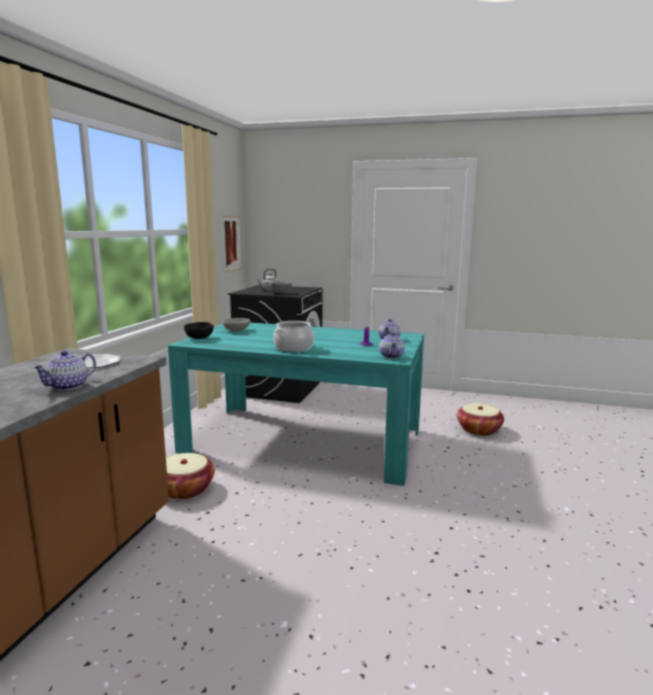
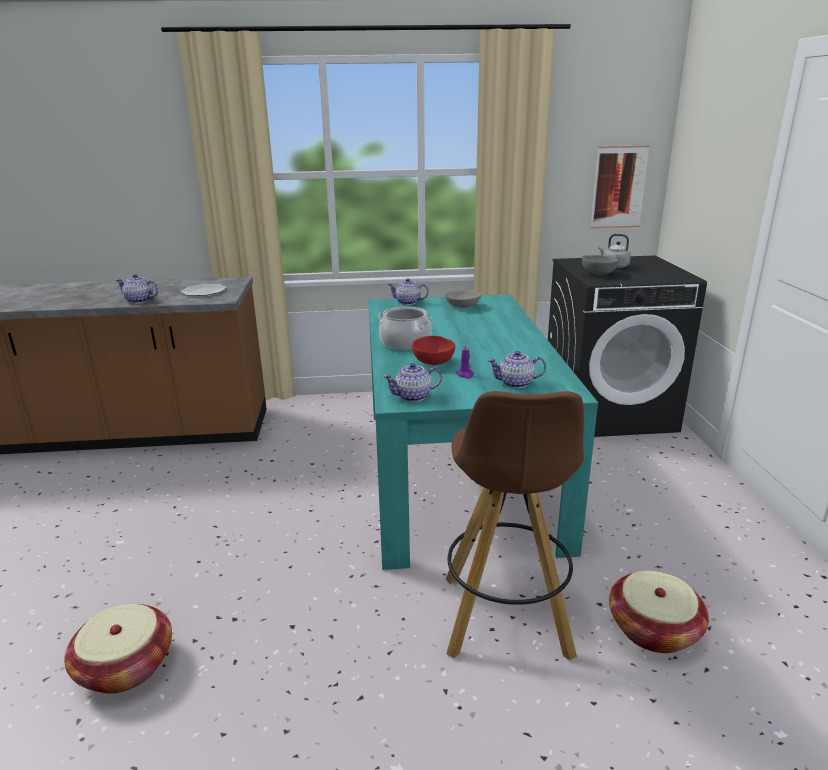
camera: 70 degrees right, 10 degrees up
basket [166,453,215,499] -> basket moved to [64,604,172,694]
black bowl [184,322,214,339] -> teapot [388,278,429,305]
none -> red bowl [412,336,455,365]
none -> brown stool [446,391,584,660]

